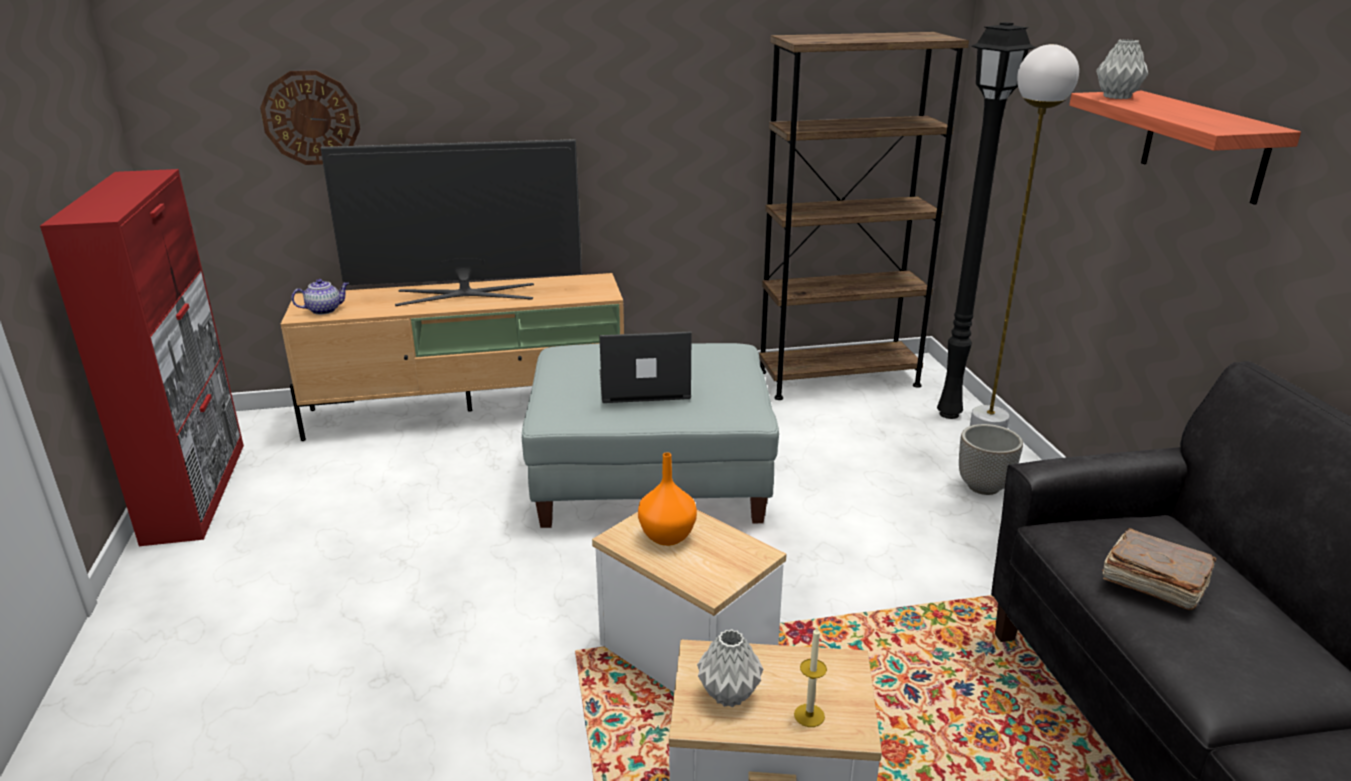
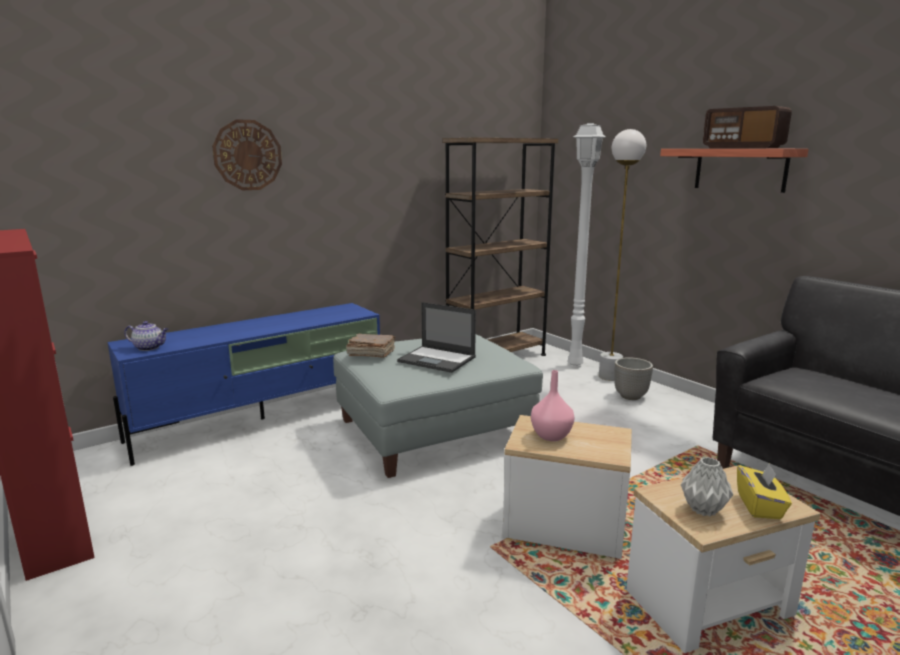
camera: 25 degrees left, 10 degrees down
wall clock [260,70,360,165] -> wall clock moved to [212,119,282,190]
beige tv stand [281,273,624,441] -> blue tv stand [107,303,380,466]
teapot [292,279,349,315] -> teapot turned 60 degrees clockwise [124,321,169,351]
television [320,139,582,306] -> none
laptop [599,332,692,403] -> laptop turned 120 degrees counterclockwise [397,302,476,373]
orange vase [638,452,697,546] -> pink vase [531,370,575,441]
candle [794,627,827,727] -> yellow tissue box [737,463,792,519]
black floor lamp [937,22,1036,419] -> white floor lamp [567,123,606,368]
grey vase [1096,39,1148,99] -> none
brown book [1102,528,1216,610] -> brown book moved to [346,333,396,358]
none -> radio [703,106,792,148]

